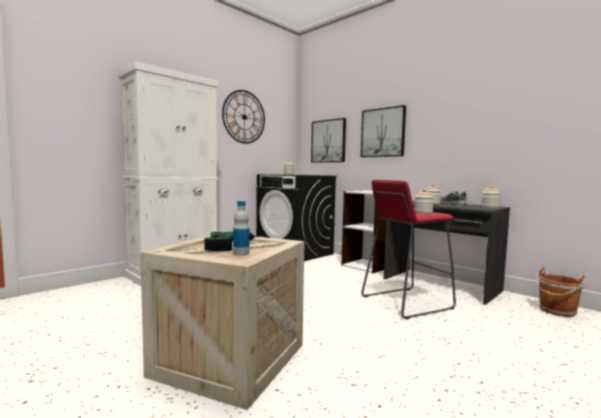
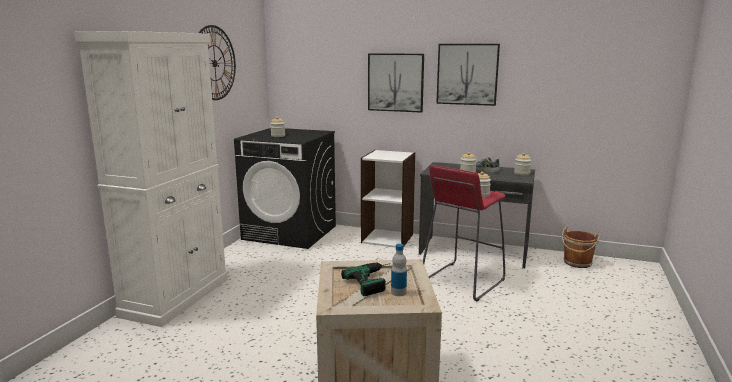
camera: 25 degrees left, 10 degrees up
picture [311,118,346,162] -> picture moved to [436,44,500,106]

